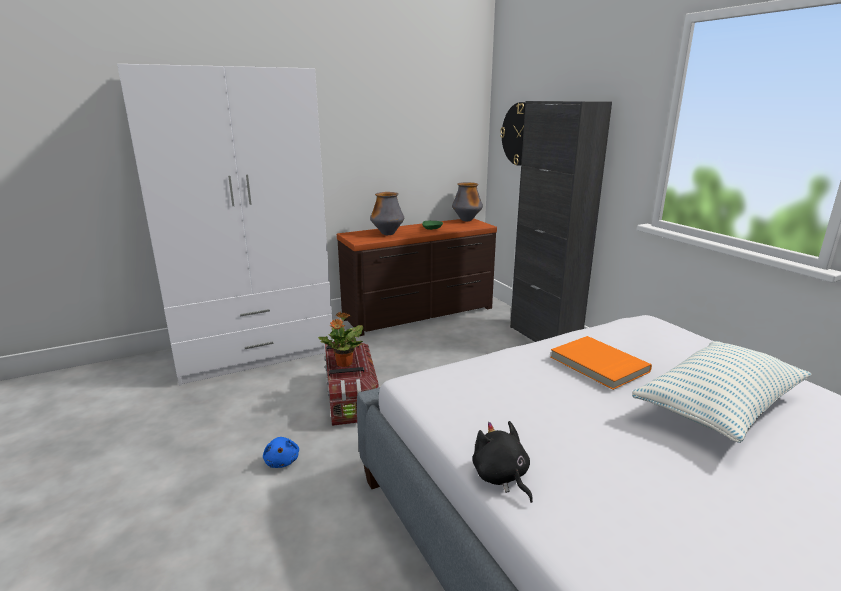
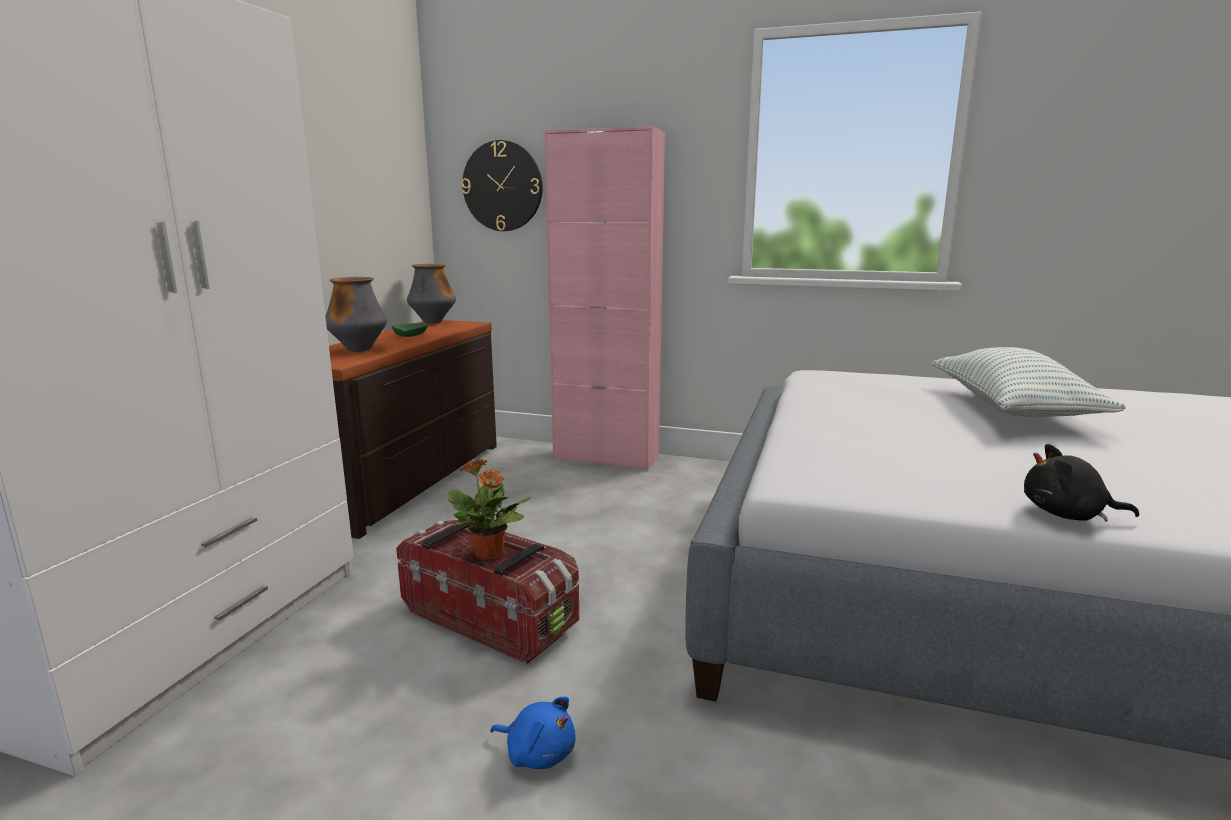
camera: 45 degrees left, 5 degrees down
black cabinet [510,101,612,342] -> pink cabinet [544,126,665,470]
orange book [551,336,652,390] -> none

